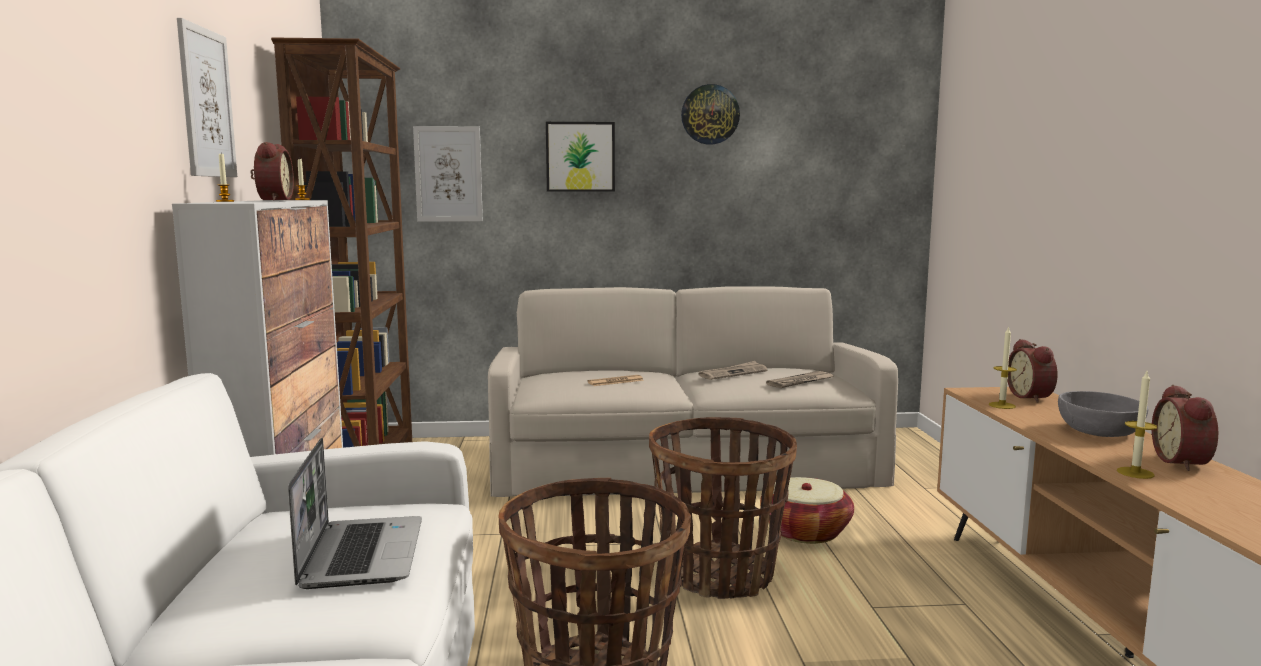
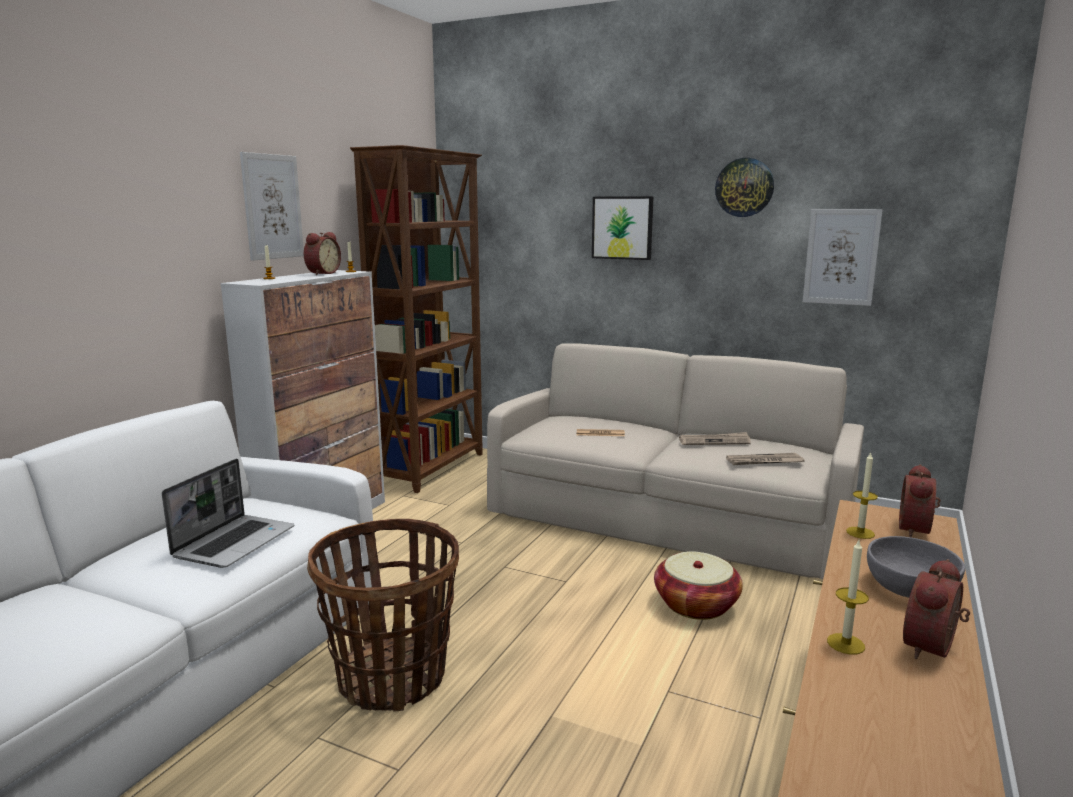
camera: 30 degrees right, 5 degrees up
picture [413,126,483,222] -> picture moved to [803,209,883,306]
basket [649,417,797,599] -> none

